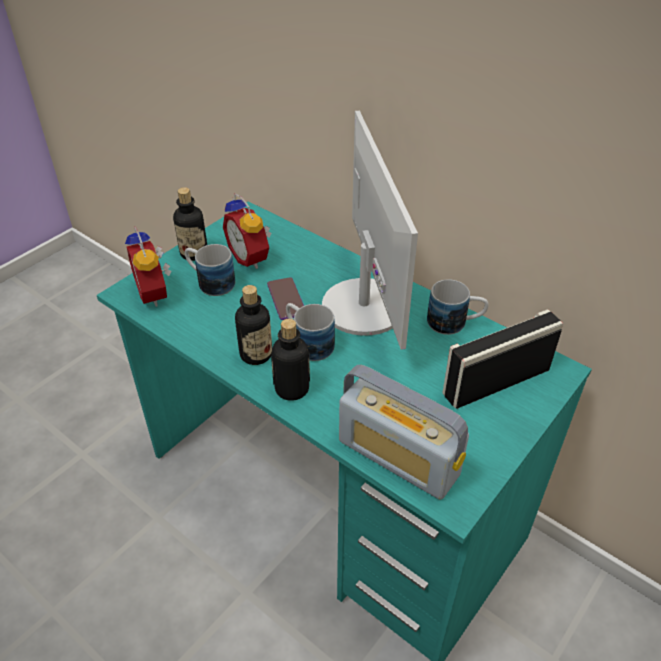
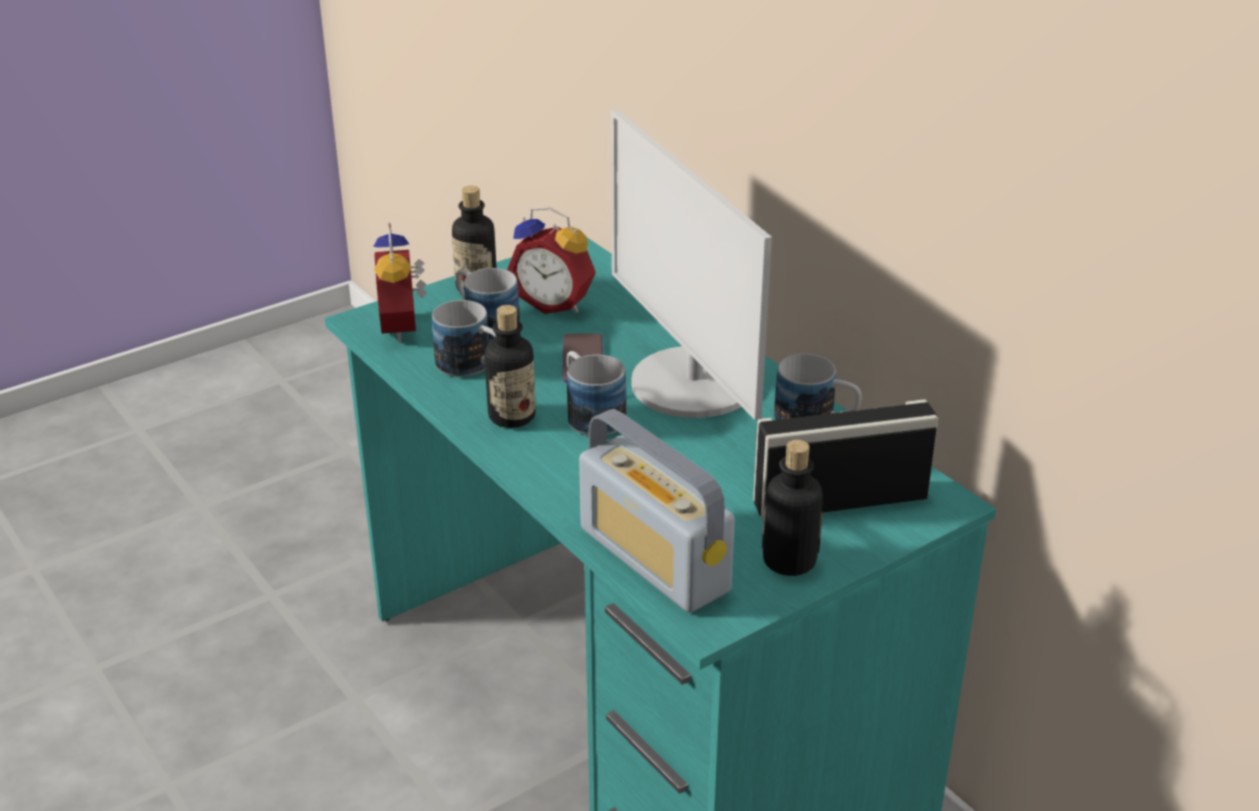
camera: 15 degrees right, 10 degrees down
alarm clock [223,194,271,269] -> alarm clock turned 45 degrees counterclockwise [507,207,596,314]
bottle [271,319,310,401] -> bottle moved to [762,440,824,576]
monitor [322,111,418,350] -> monitor turned 150 degrees clockwise [611,109,772,420]
none -> mug [432,300,496,377]

